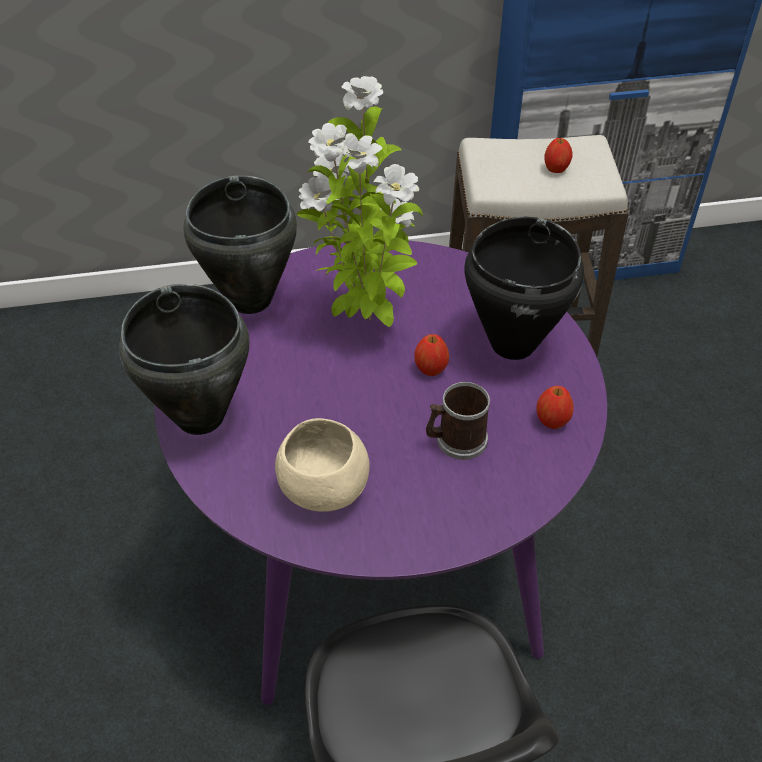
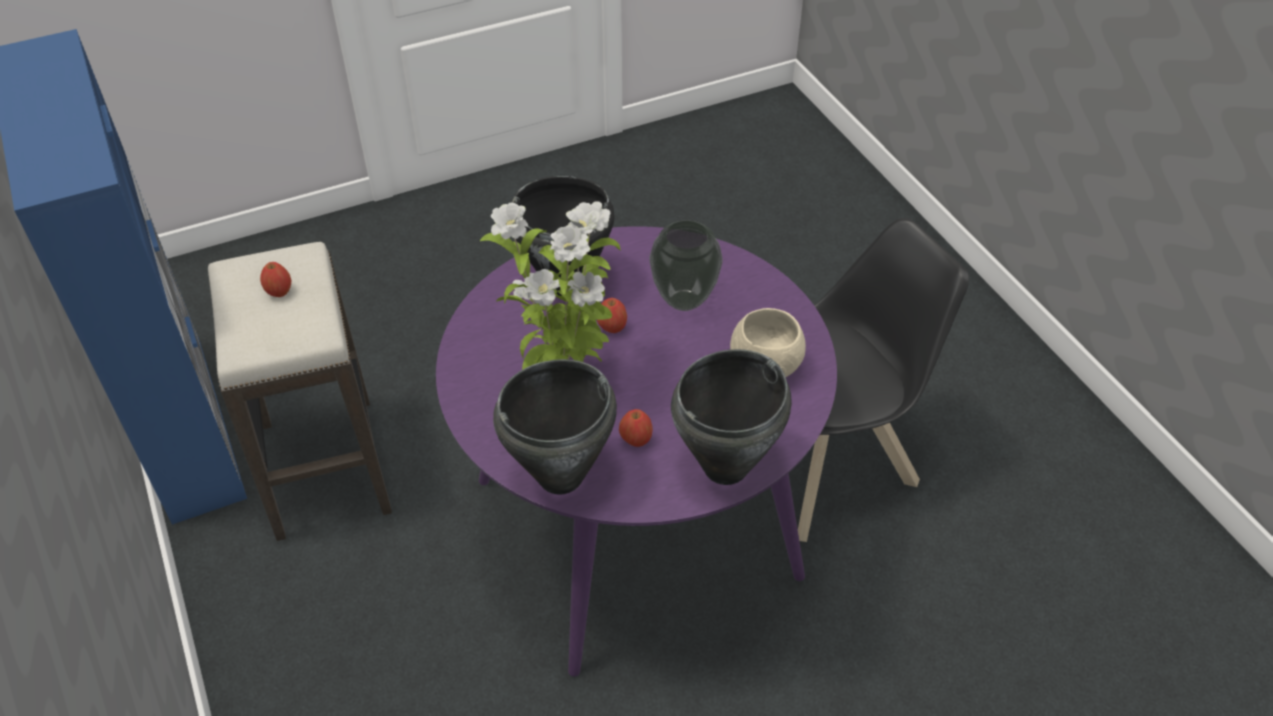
camera: 105 degrees left, 0 degrees up
mug [426,382,490,460] -> vase [650,221,723,311]
apple [536,386,574,429] -> apple moved to [619,409,653,447]

